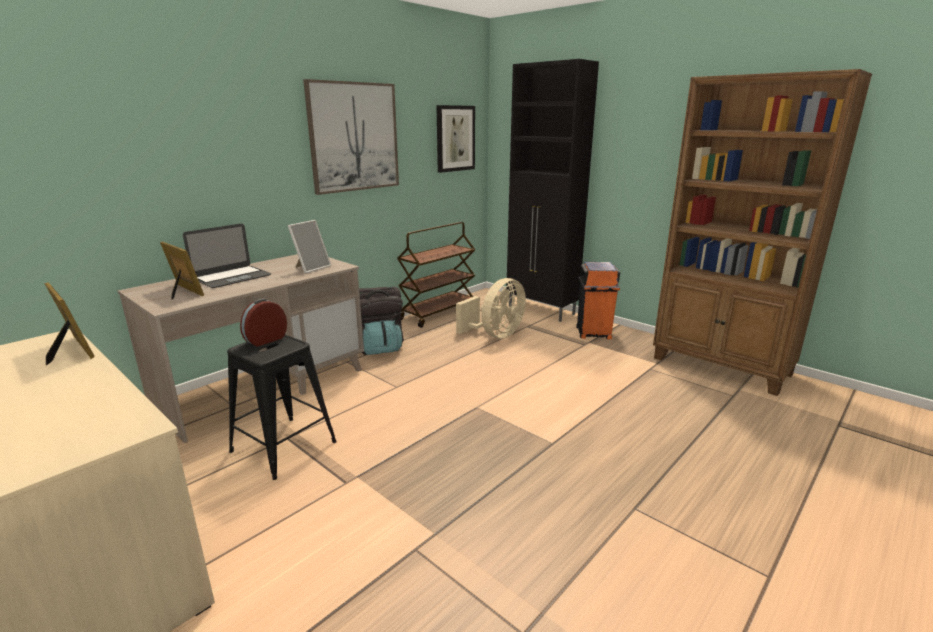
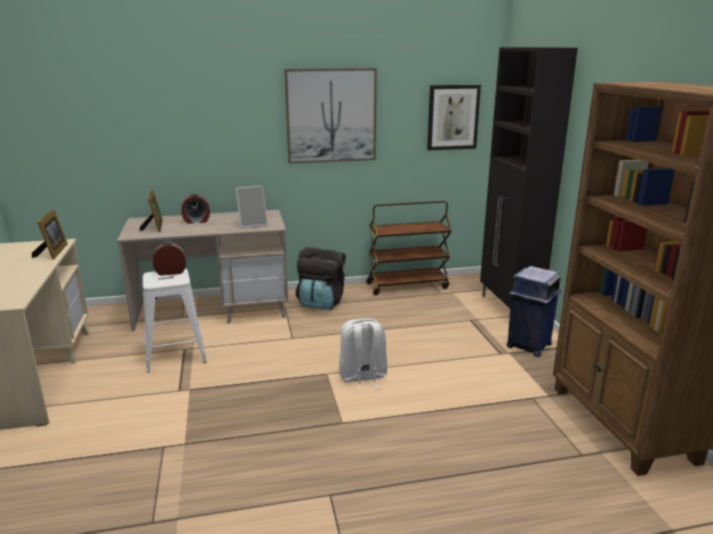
camera: 35 degrees right, 0 degrees up
laptop [183,224,271,288] -> alarm clock [181,194,210,224]
black stool [227,335,337,480] -> white stool [143,269,207,372]
beige fan [456,278,526,339] -> none
orange trash can [576,262,620,339] -> blue trash can [507,266,561,357]
none -> white backpack [339,318,387,392]

